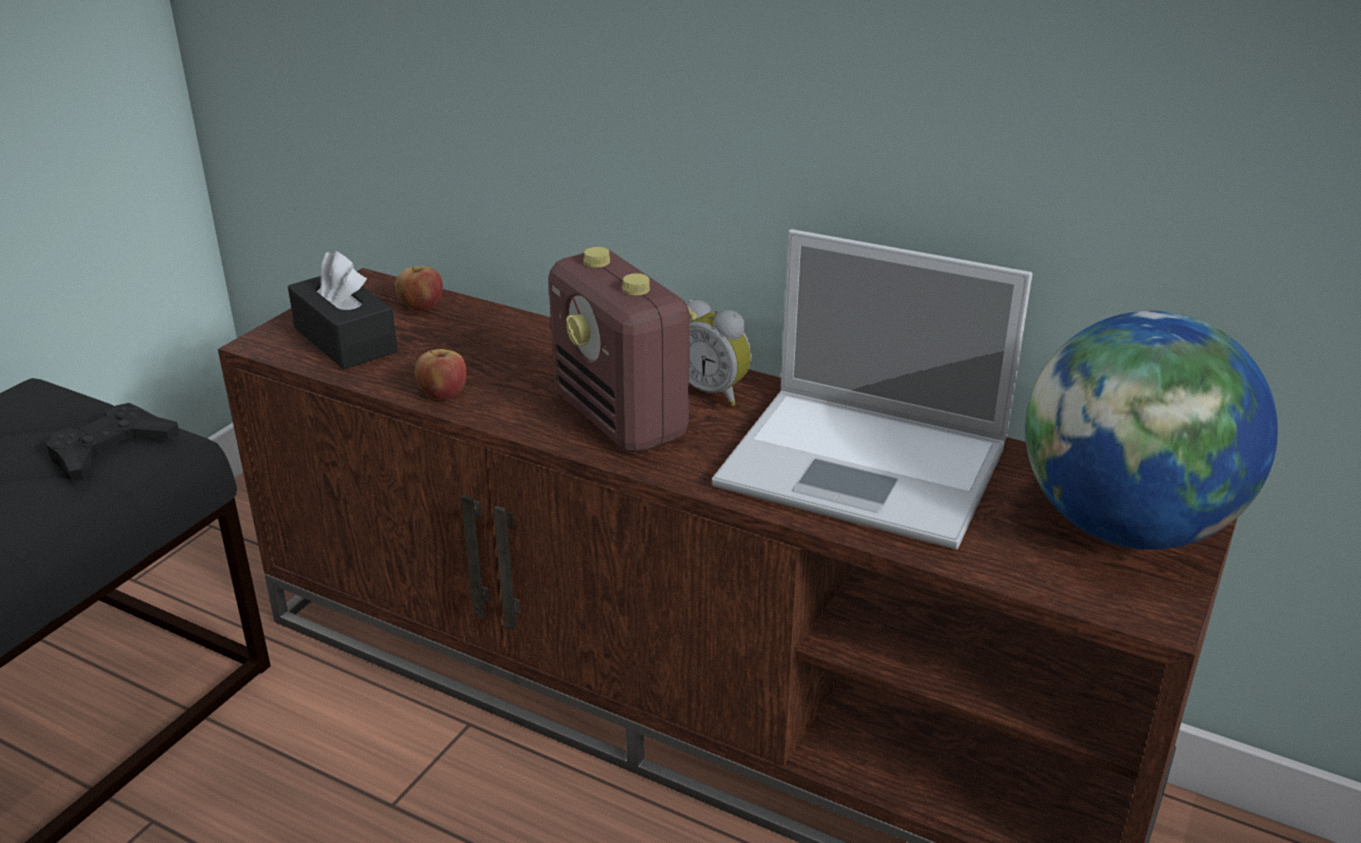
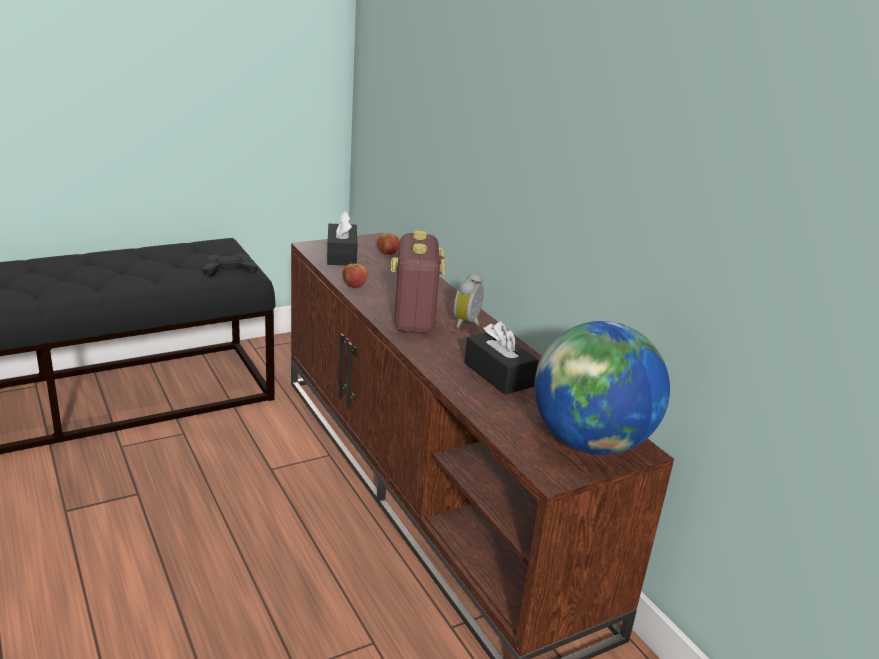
camera: 30 degrees right, 5 degrees down
alarm clock [687,299,752,406] -> alarm clock turned 45 degrees clockwise [454,272,484,329]
laptop [712,229,1032,549] -> black tissue box [464,321,538,395]

